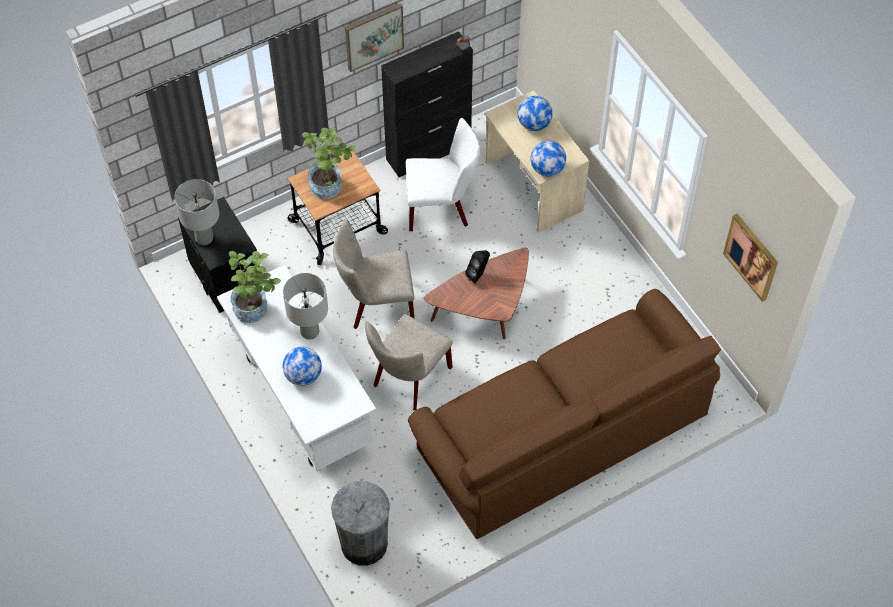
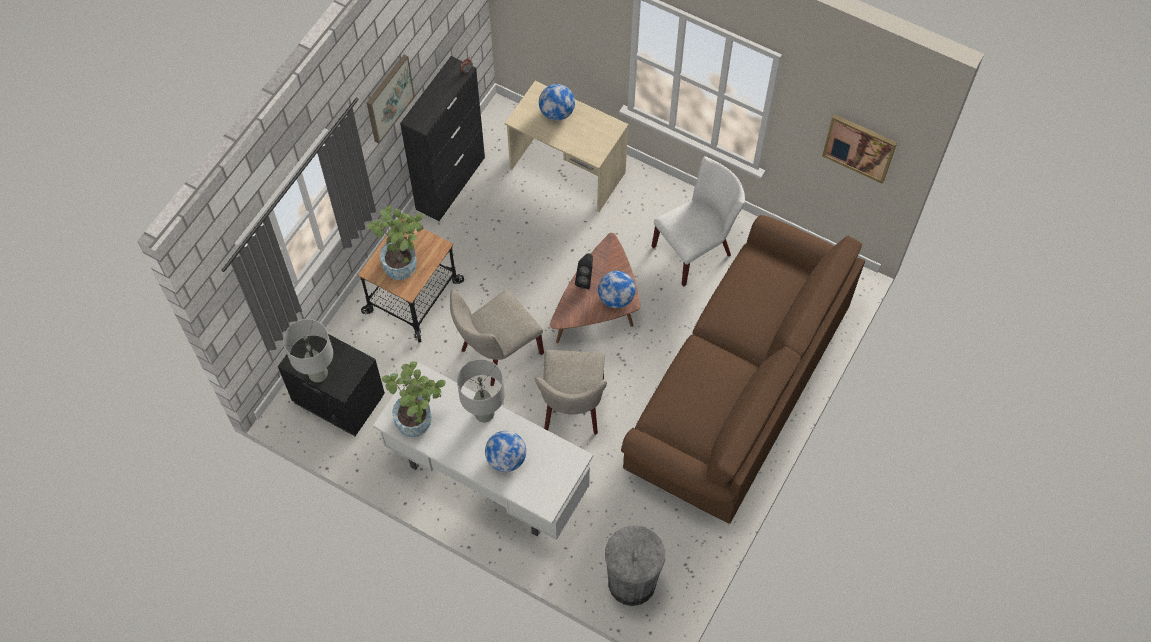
camera: 30 degrees left, 5 degrees up
white chair [406,118,480,231] -> white chair moved to [652,156,745,287]
globe [531,141,566,177] -> globe moved to [598,271,636,308]

